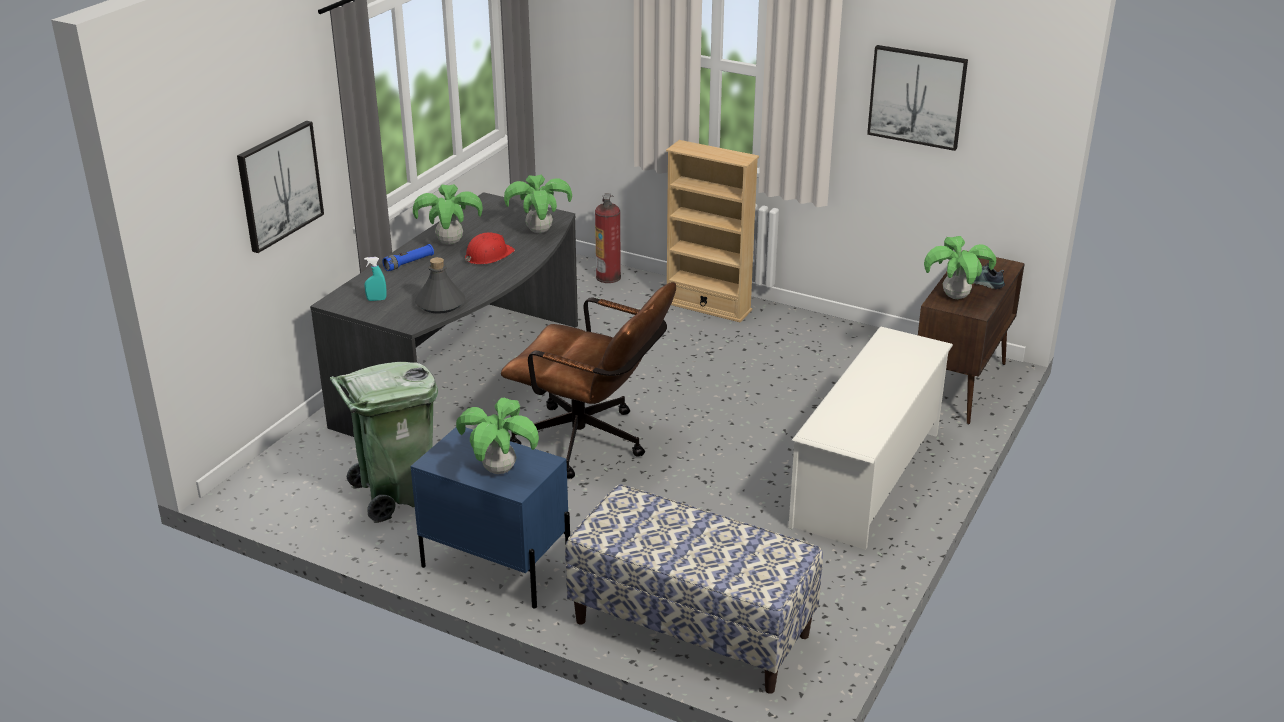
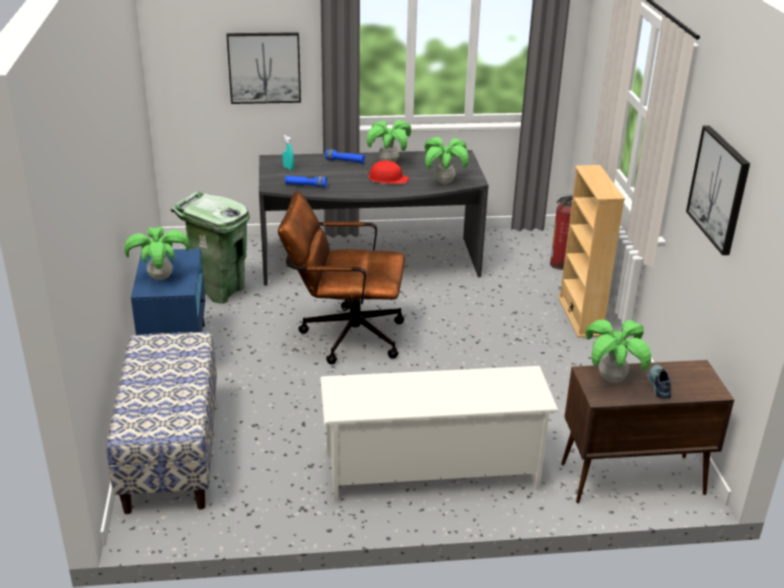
camera: 55 degrees right, 0 degrees up
grey bottle [415,257,465,314] -> blue flashlight [285,175,327,188]
brown office chair [501,282,676,479] -> brown office chair turned 105 degrees clockwise [278,191,405,364]

